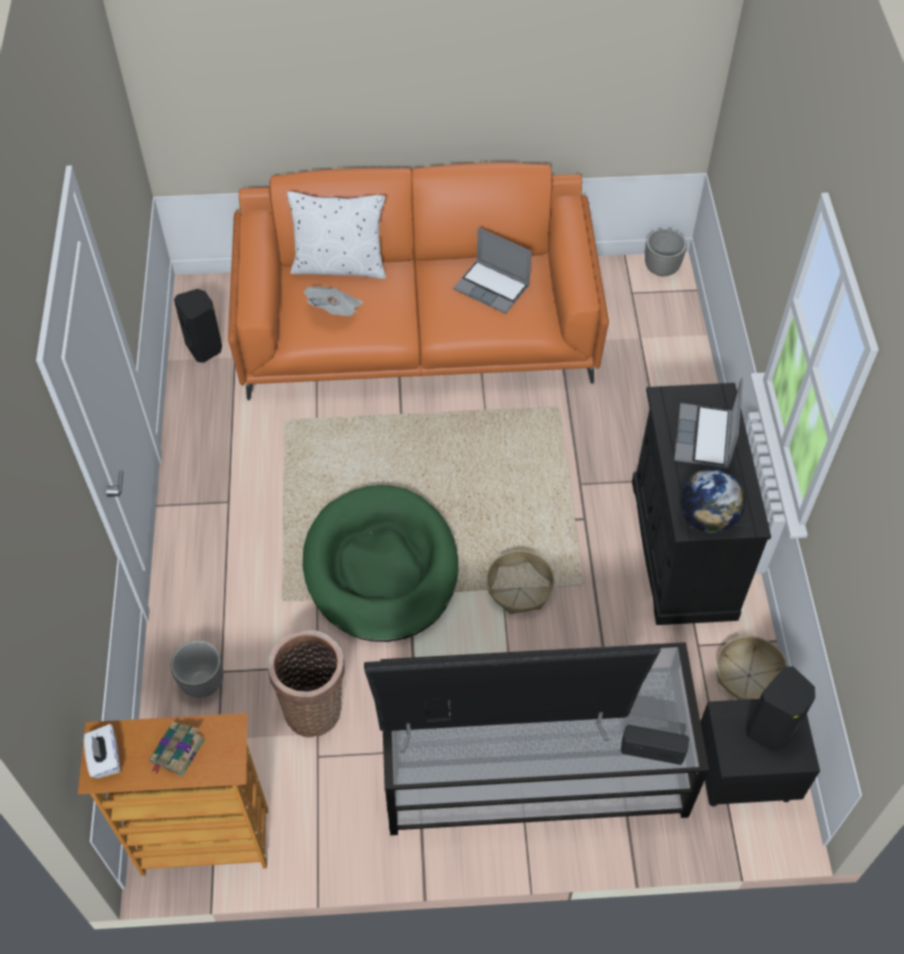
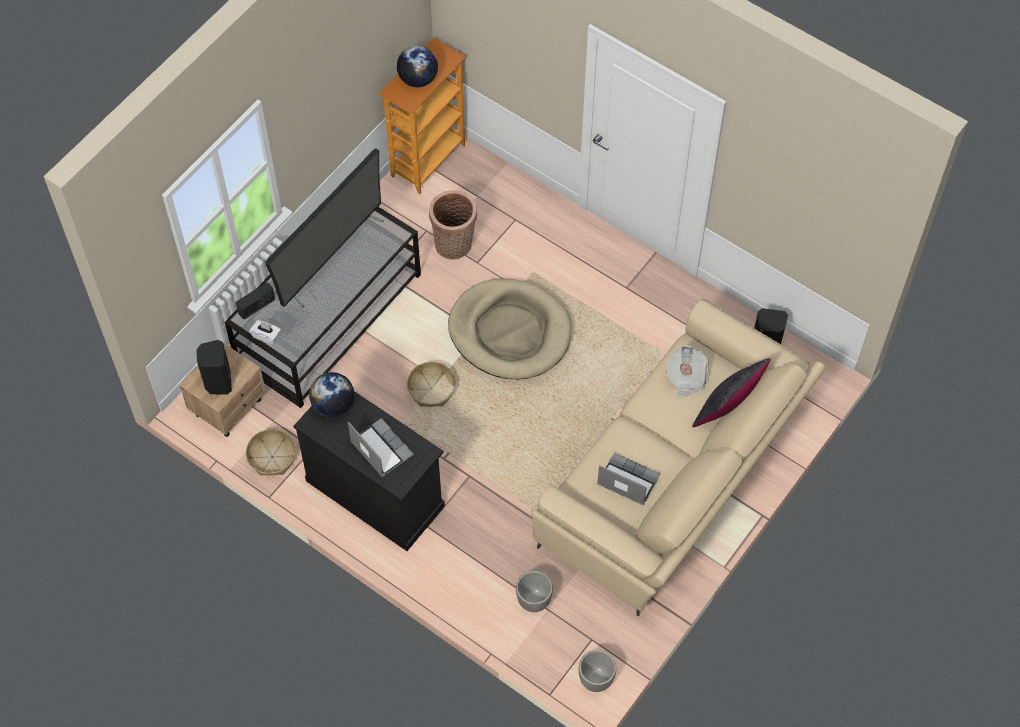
camera: 130 degrees right, 5 degrees up
white tissue box [84,724,120,778] -> white tissue box moved to [250,320,281,345]
book [149,722,205,777] -> globe [397,45,438,87]
planter [170,640,223,698] -> planter moved to [516,571,553,612]
orange sofa [228,162,609,401] -> beige sofa [531,299,826,616]
white pillow [287,191,386,279] -> black pillow [692,358,770,427]
green dog bed [303,485,458,642] -> beige dog bed [448,279,572,379]
laptop [453,227,532,314] -> laptop turned 45 degrees clockwise [597,453,660,506]
black nightstand [700,699,820,807] -> beige nightstand [180,343,266,437]

